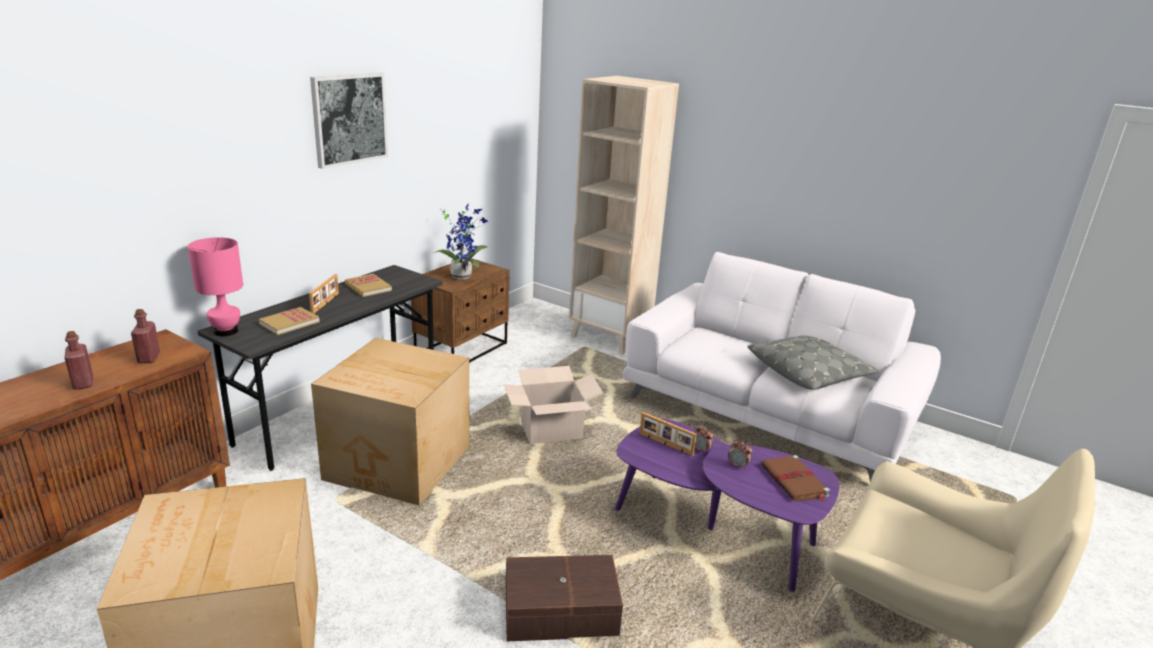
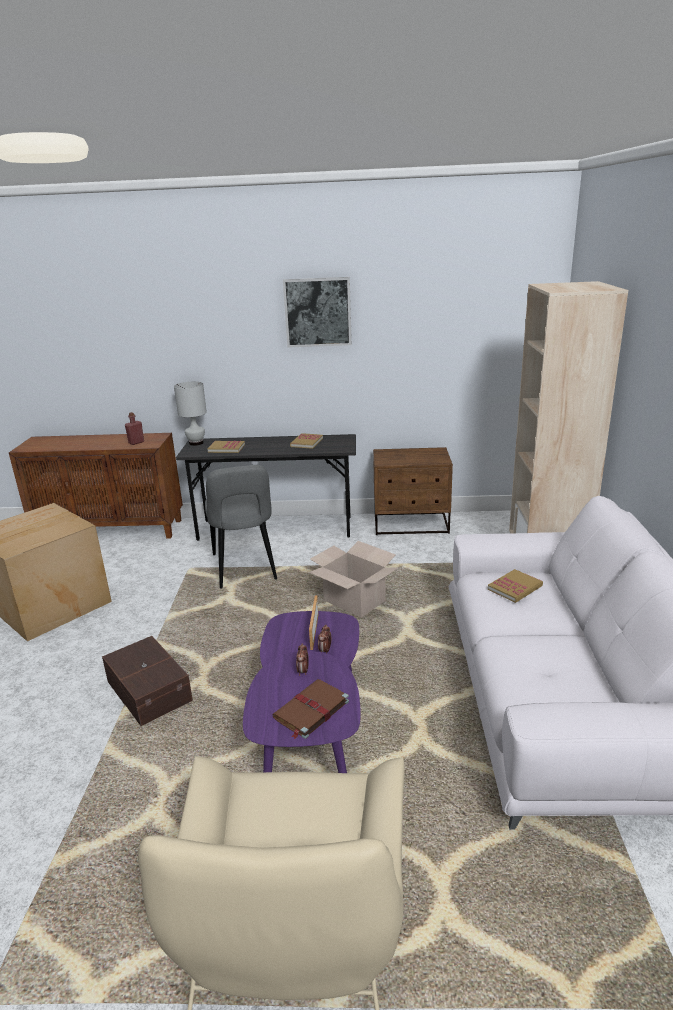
camera: 60 degrees right, 0 degrees up
red bottle [64,331,93,390] -> none
pink table lamp [187,237,243,336] -> white table lamp [174,381,207,446]
picture frame [309,274,339,314] -> none
cardboard box [311,338,469,505] -> grey chair [205,465,277,589]
potted plant [434,204,488,280] -> none
grey pillow [748,335,879,390] -> none
none -> book [488,569,543,603]

